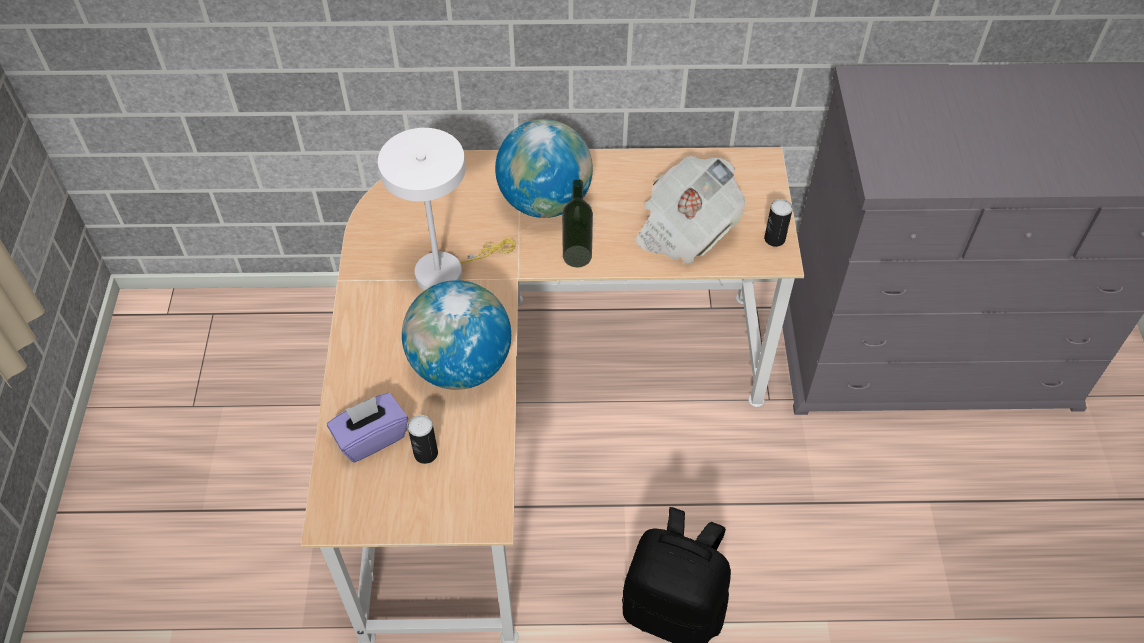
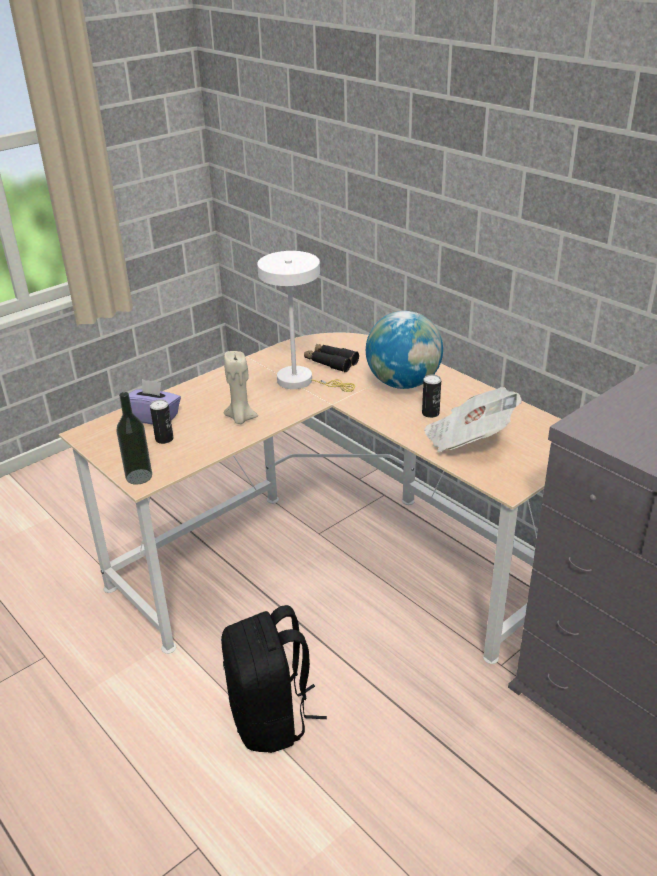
camera: 50 degrees right, 20 degrees down
globe [402,280,511,390] -> beige candle [224,351,258,424]
bottle [562,179,593,267] -> bottle moved to [117,392,152,485]
can [764,199,793,247] -> can moved to [422,375,441,418]
none -> black binoculars [304,344,359,372]

